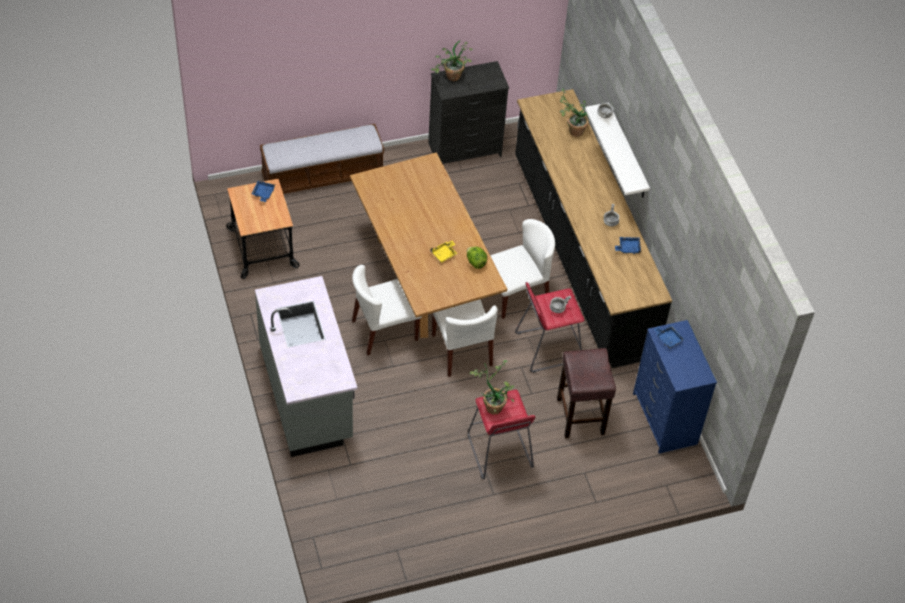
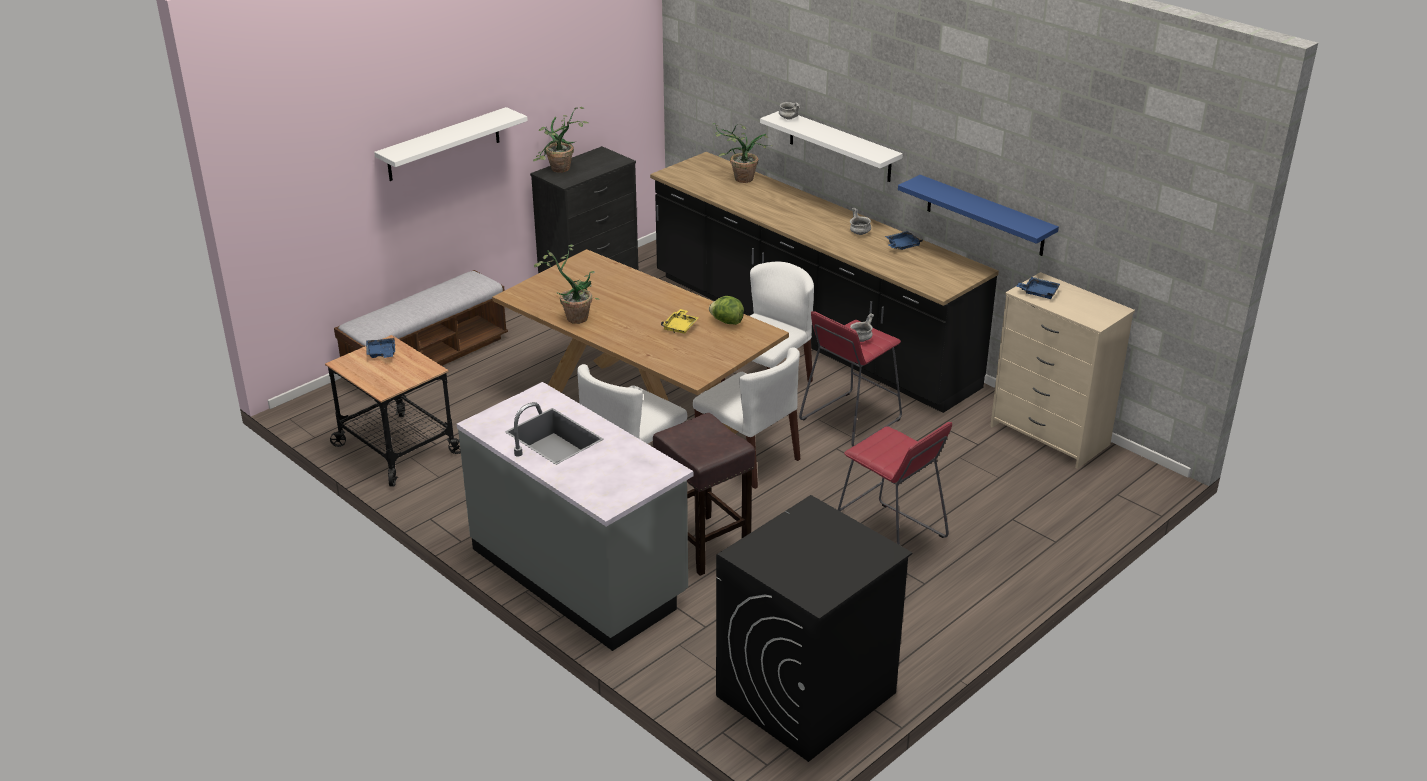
camera: 25 degrees left, 20 degrees down
potted plant [469,360,515,414] -> potted plant moved to [534,245,599,324]
brown stool [557,348,616,438] -> brown stool moved to [653,413,755,576]
blue dresser [633,320,717,454] -> beige dresser [990,272,1135,469]
none -> white shelf [374,107,528,181]
none -> black washing machine [716,495,912,762]
none -> blue shelf [898,175,1059,256]

